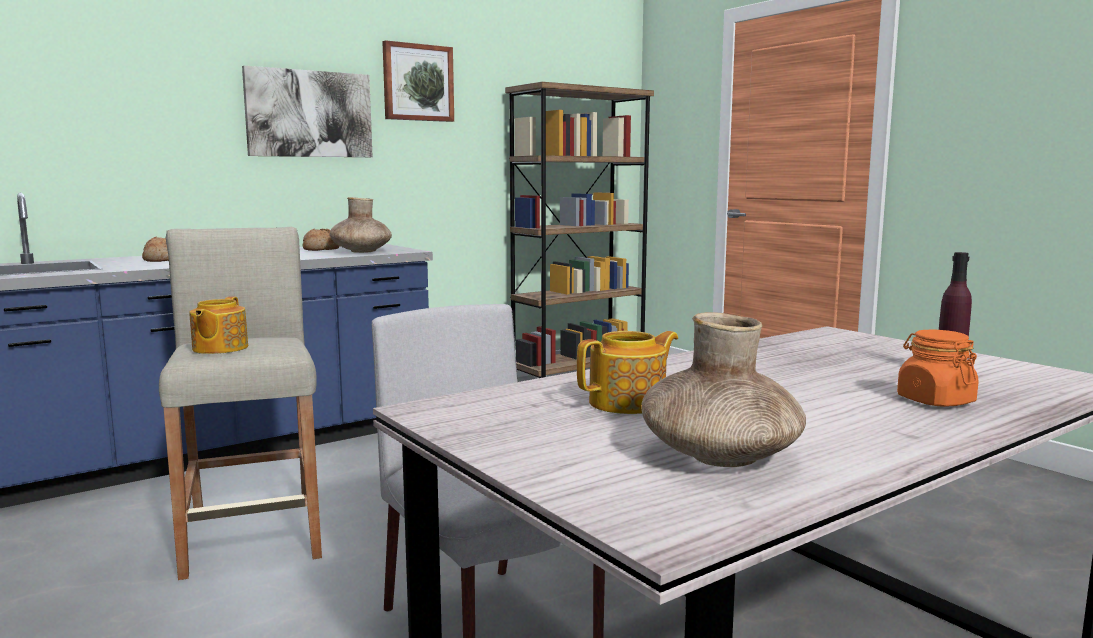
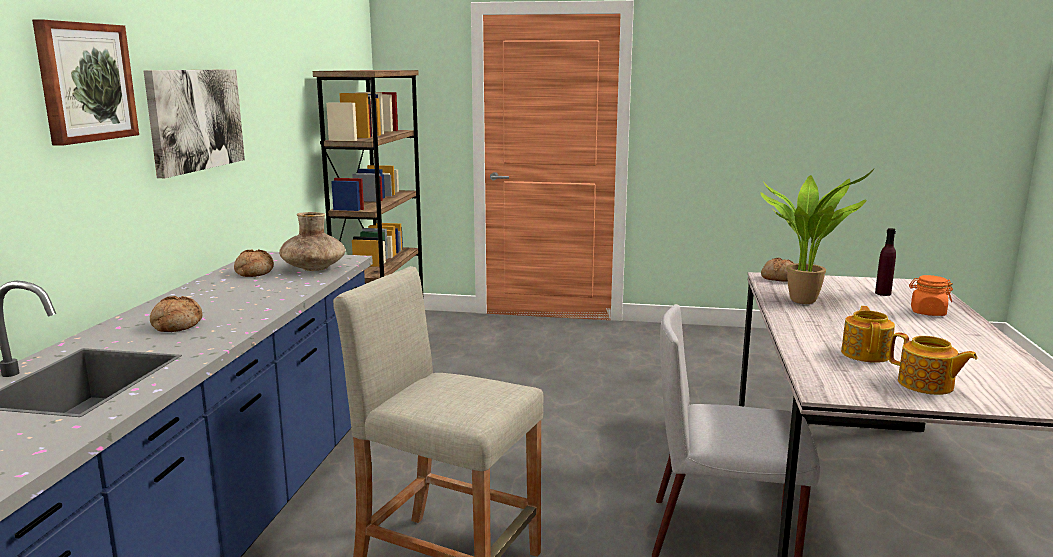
camera: 45 degrees left, 5 degrees up
teapot [189,296,248,354] -> teapot moved to [889,332,978,395]
picture [382,40,454,122] -> picture moved to [32,20,139,146]
brown vase [641,312,806,467] -> none
none -> potted plant [761,169,874,304]
none -> bread [761,258,794,282]

